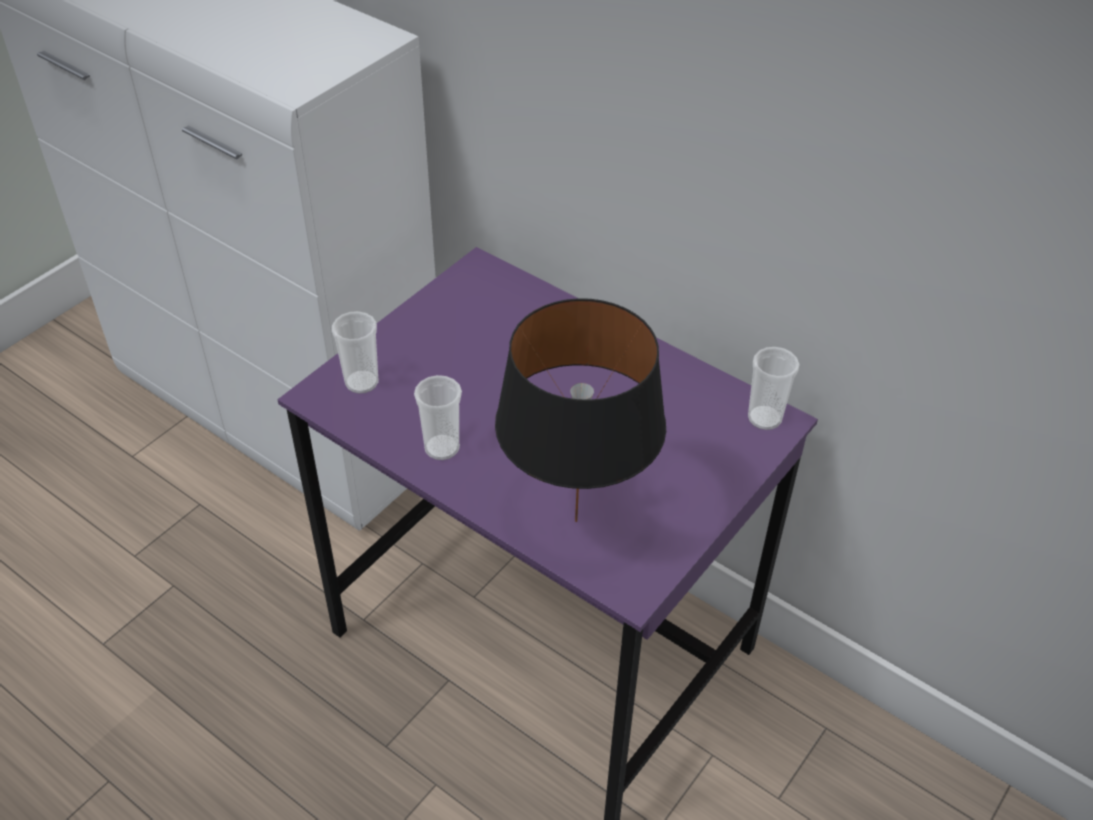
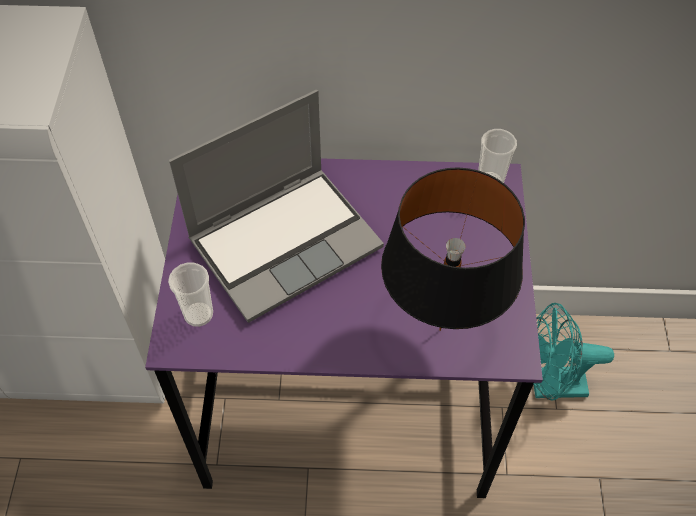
camera: 35 degrees left, 10 degrees up
cup [414,375,462,460] -> none
none -> laptop [169,90,384,323]
none -> turquoise fan [533,303,614,401]

